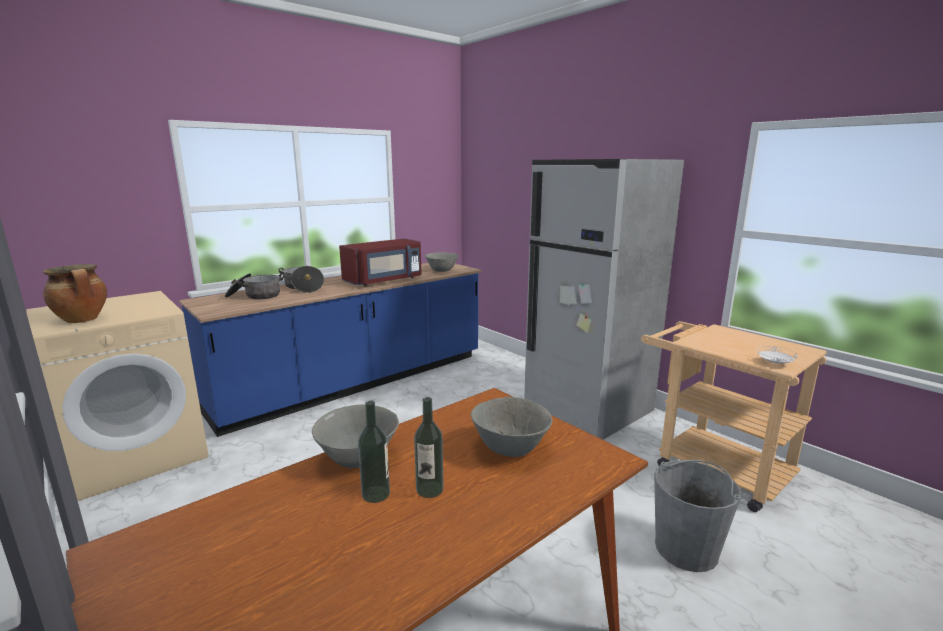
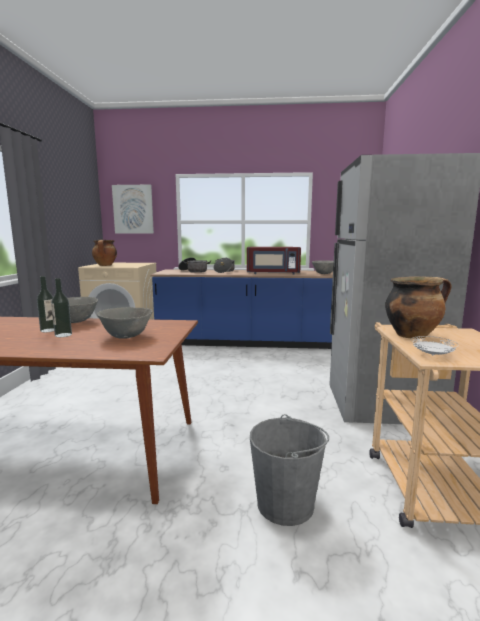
camera: 45 degrees right, 5 degrees down
none -> picture [112,185,154,233]
none -> cooking pot [385,276,451,339]

